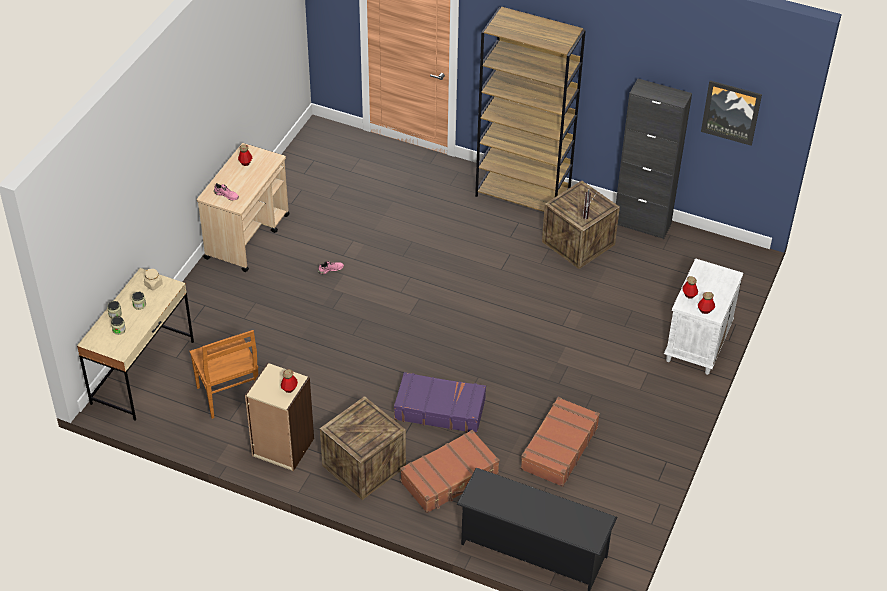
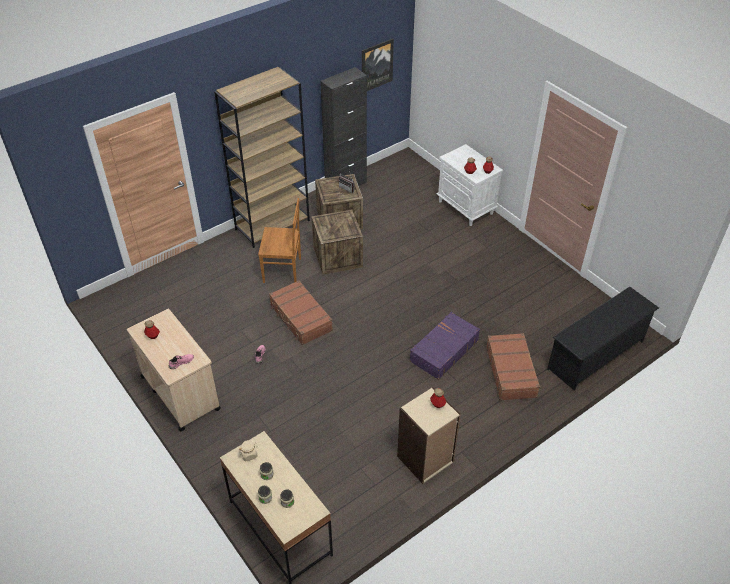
camera: 60 degrees left, 0 degrees up
brown chair [189,330,258,419] -> brown chair moved to [258,198,301,283]
crate [320,396,406,500] -> crate moved to [312,210,363,275]
brown suitcase [520,397,600,487] -> brown suitcase moved to [269,280,333,345]

